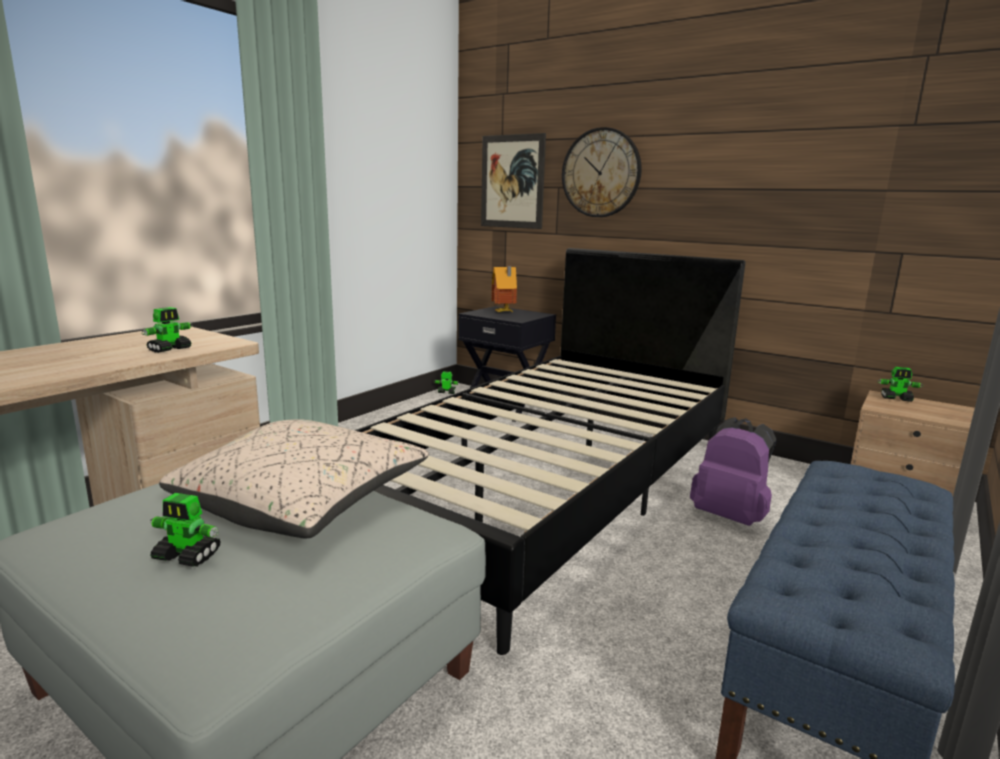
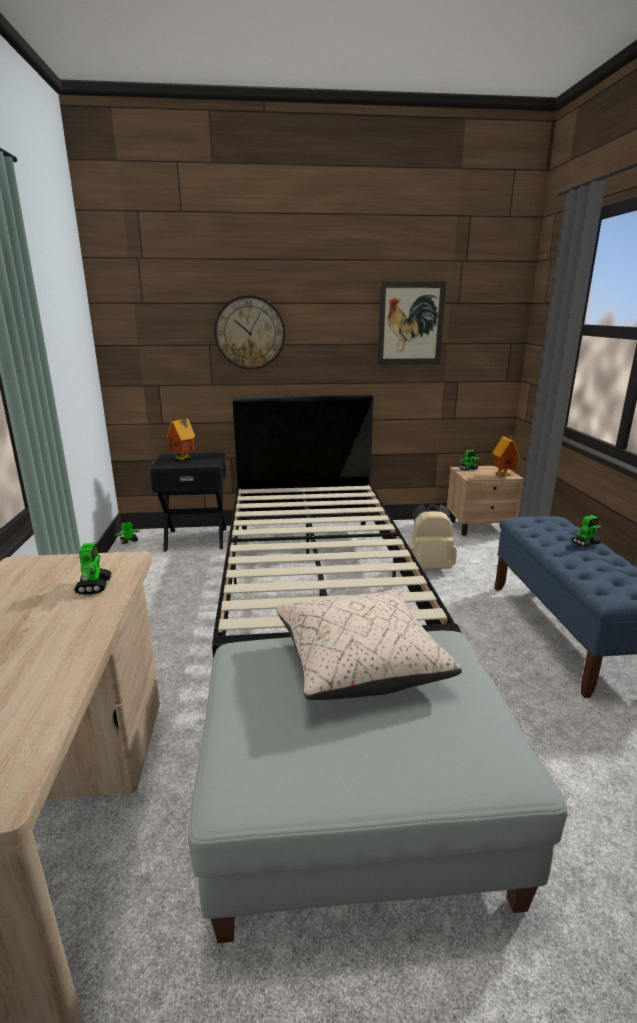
camera: 40 degrees left, 5 degrees up
toy robot [150,493,221,567] -> toy robot moved to [571,515,601,547]
picture [481,133,546,229] -> picture moved to [377,281,446,365]
purple backpack [690,417,777,526] -> beige backpack [408,504,457,569]
none -> toy house [493,436,520,477]

